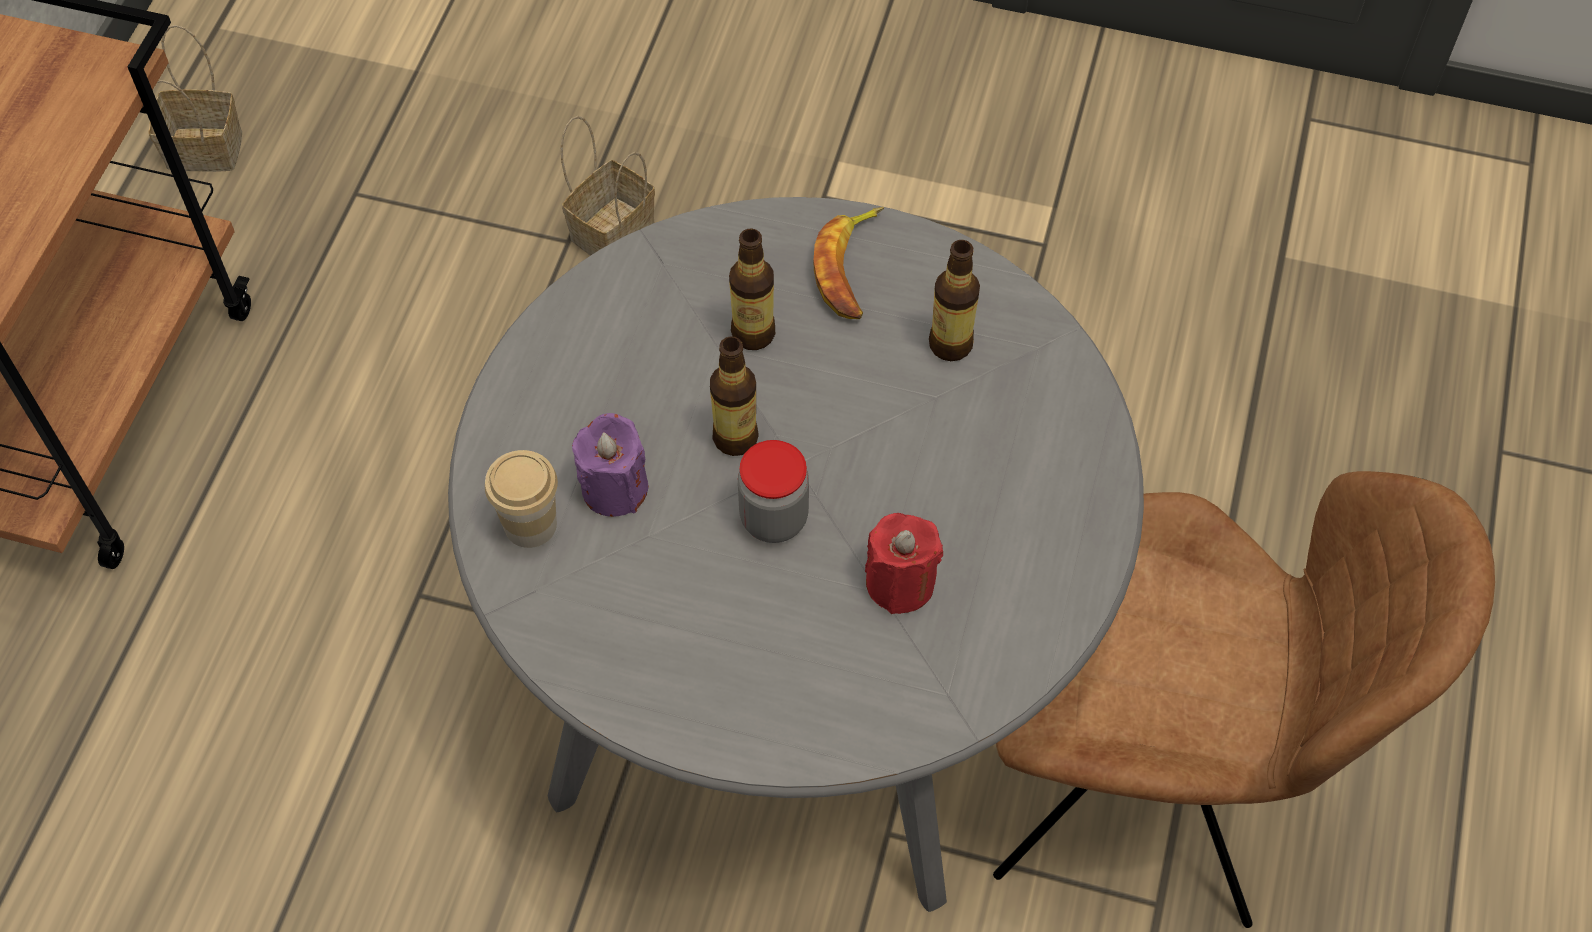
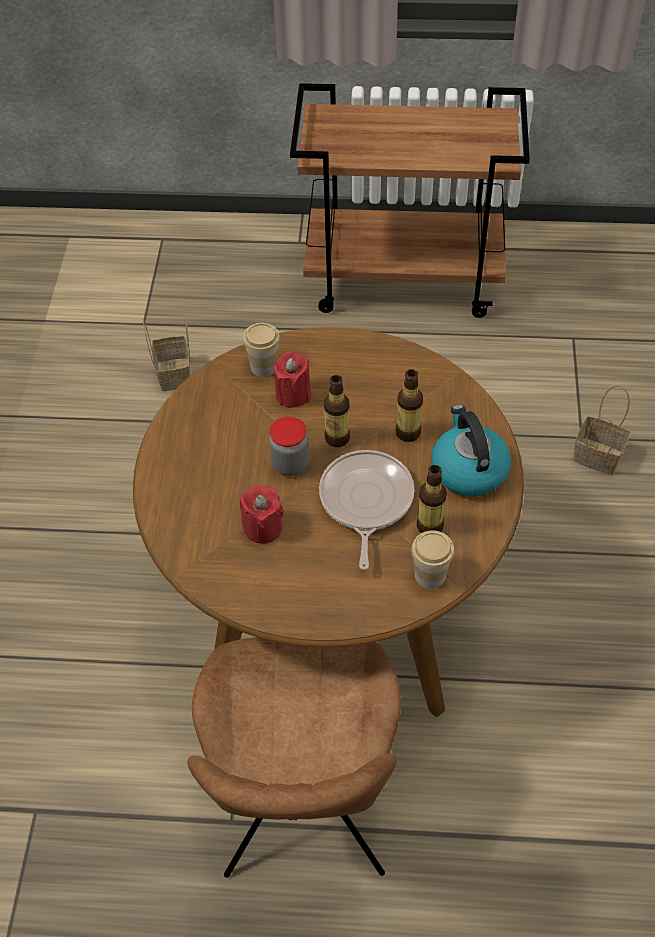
camera: 80 degrees right, 5 degrees down
basket [148,25,242,172] -> basket moved to [143,314,191,391]
grey dining table [448,197,1144,912] -> brown dining table [133,327,524,717]
purple candle [572,413,648,517] -> red candle [274,352,311,408]
banana [813,207,884,319] -> kettle [431,405,511,496]
none -> frying pan [319,450,414,570]
none -> cup [411,530,454,589]

